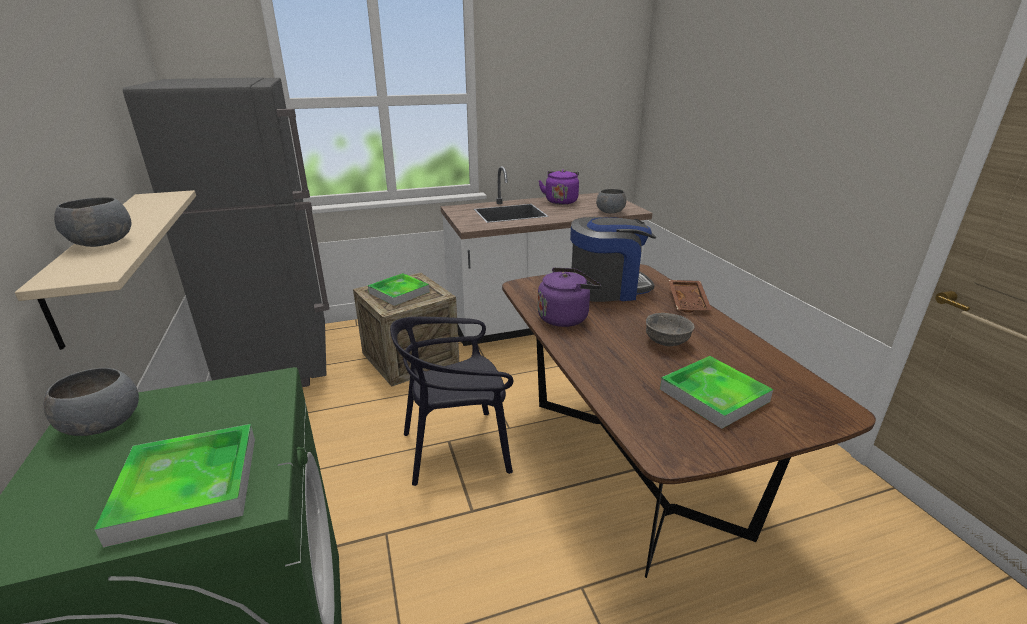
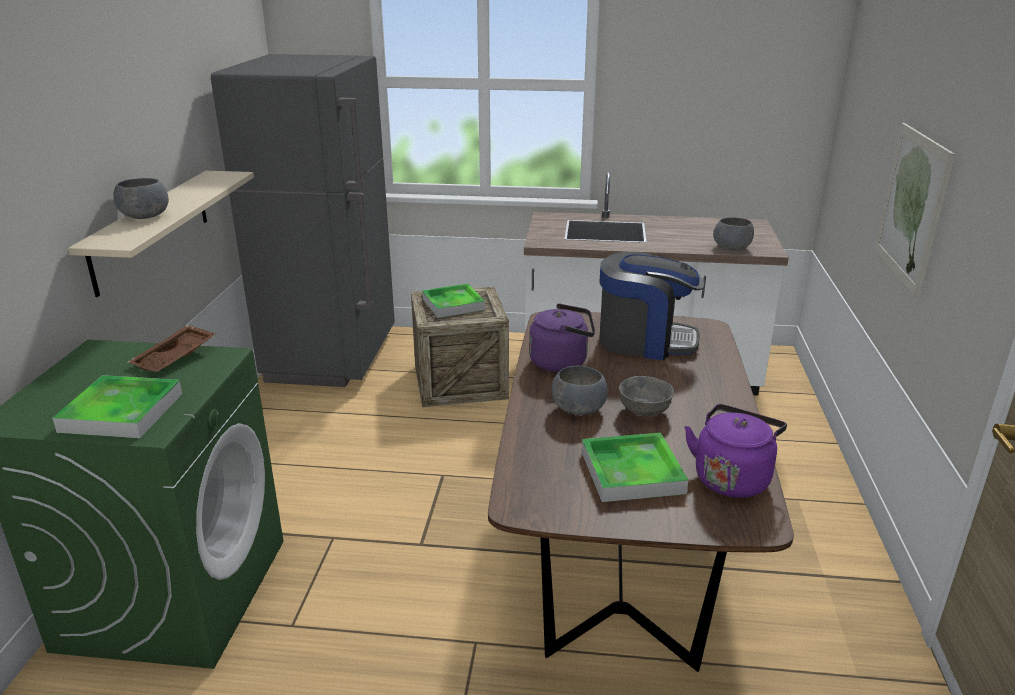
camera: 25 degrees right, 0 degrees up
grey bowl [43,368,139,436] -> grey bowl moved to [552,366,608,415]
black chair [390,317,513,486] -> none
purple kettle [538,169,579,205] -> purple kettle moved to [685,404,787,498]
brown tray [669,280,712,313] -> brown tray moved to [128,325,216,372]
none -> picture [874,123,955,298]

